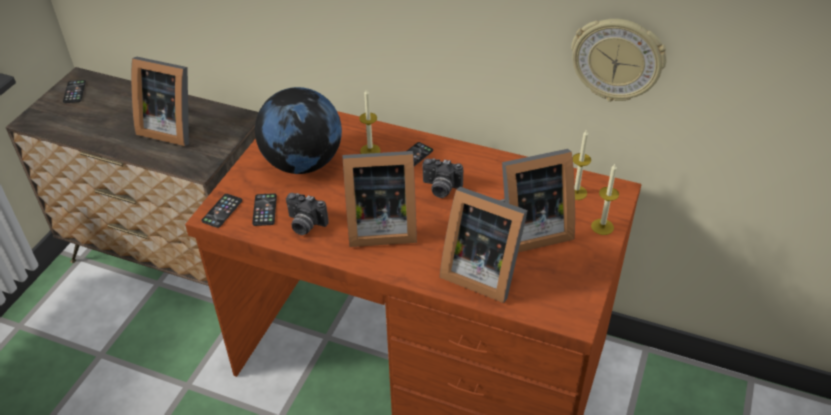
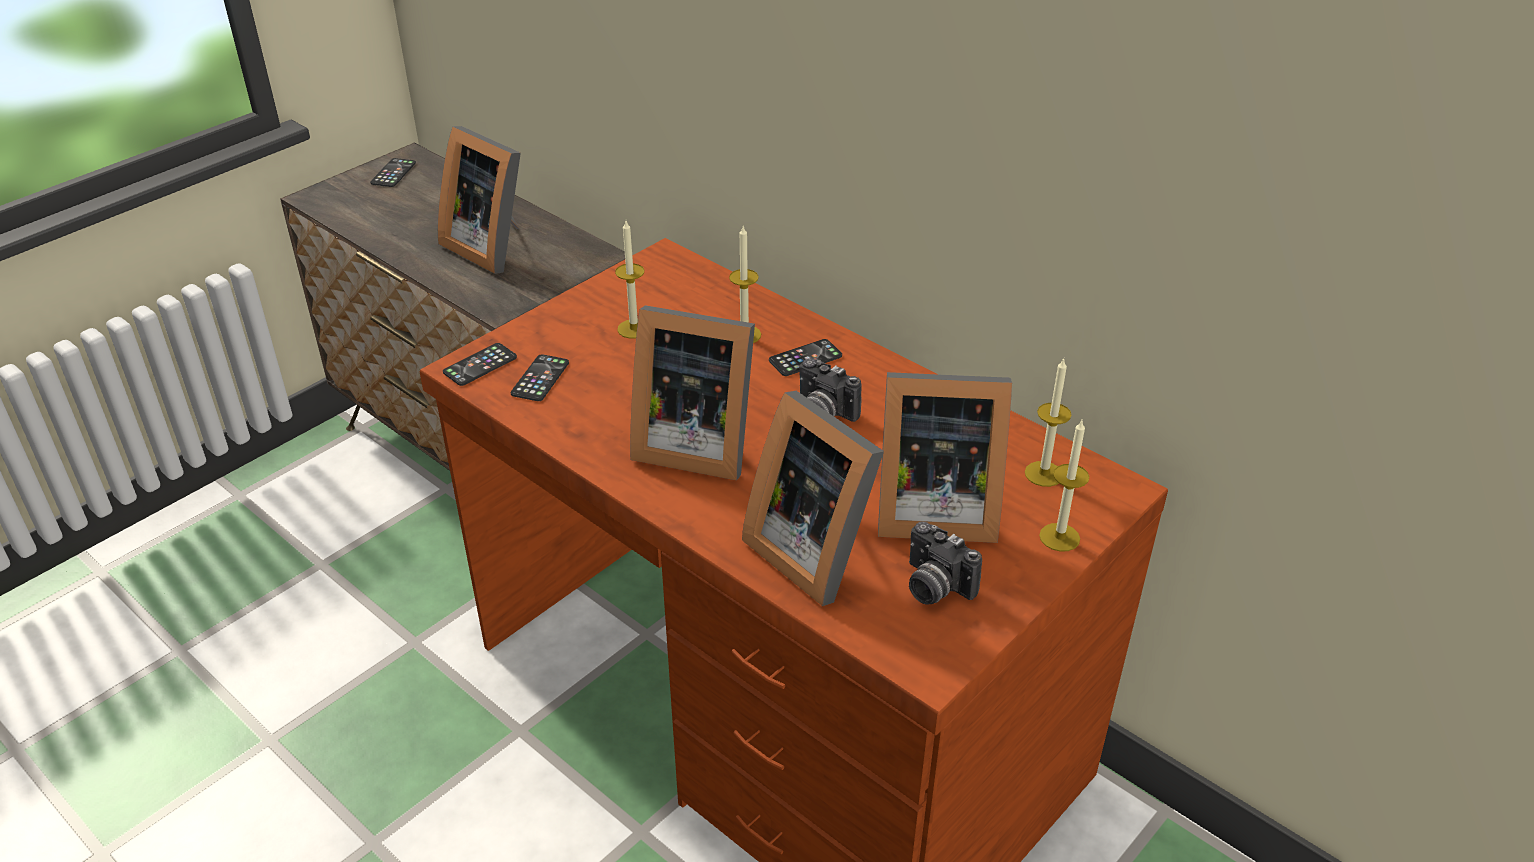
camera: 20 degrees right, 5 degrees down
globe [255,87,342,174] -> candle [615,221,644,339]
camera [286,193,328,235] -> camera moved to [909,522,982,604]
wall clock [571,19,667,102] -> none

